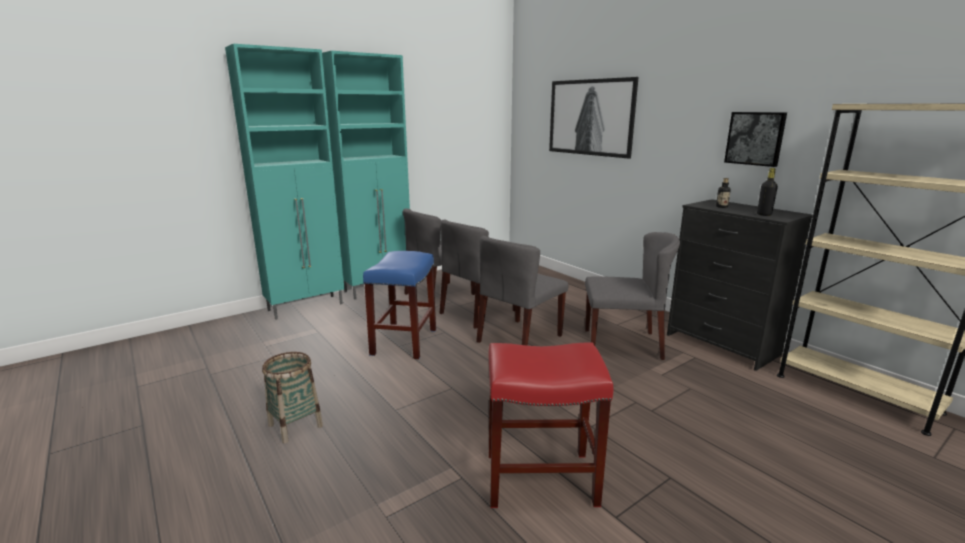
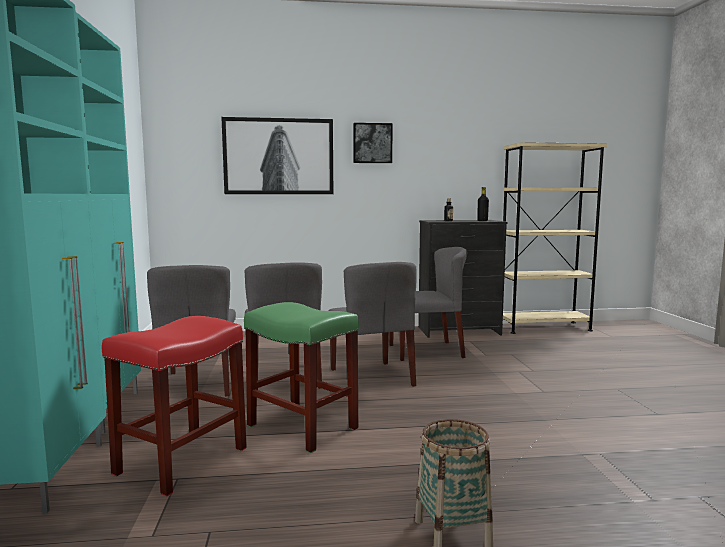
camera: 60 degrees left, 10 degrees down
blue stool [363,251,436,359] -> green stool [244,302,359,453]
red stool [488,343,613,508] -> red stool moved to [102,316,247,496]
grey chair [585,232,680,360] -> grey chair turned 45 degrees clockwise [389,247,468,361]
picture [724,112,787,167] -> picture moved to [353,123,393,163]

